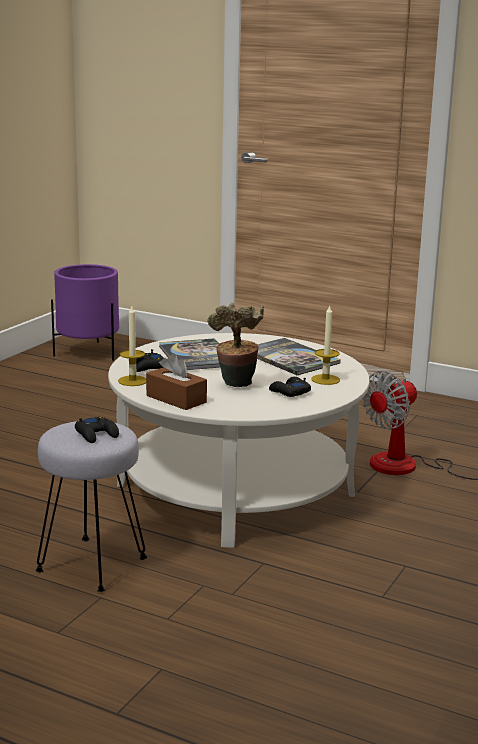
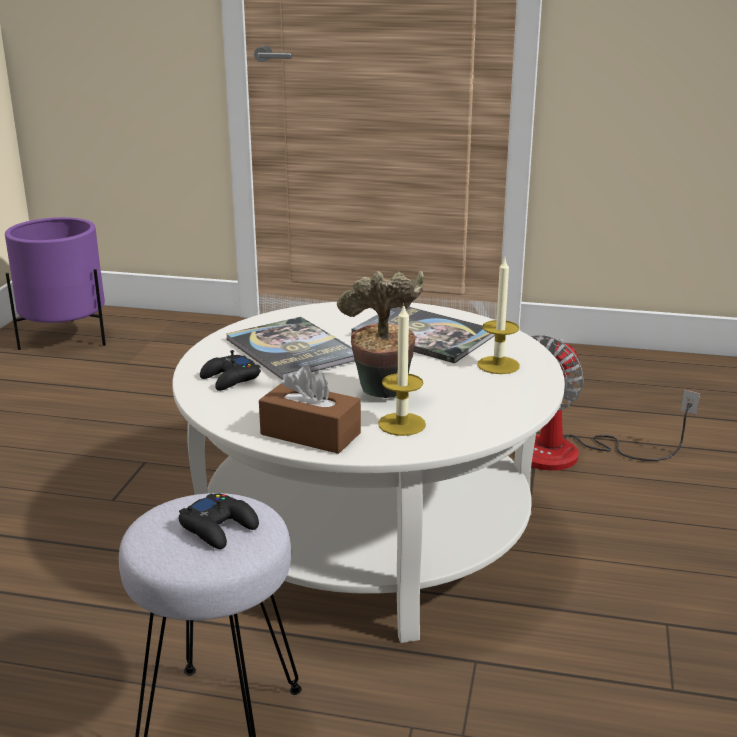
camera: 15 degrees left, 5 degrees up
candle [118,306,146,386] -> candle moved to [378,303,426,436]
black game controller [269,377,311,397] -> none

